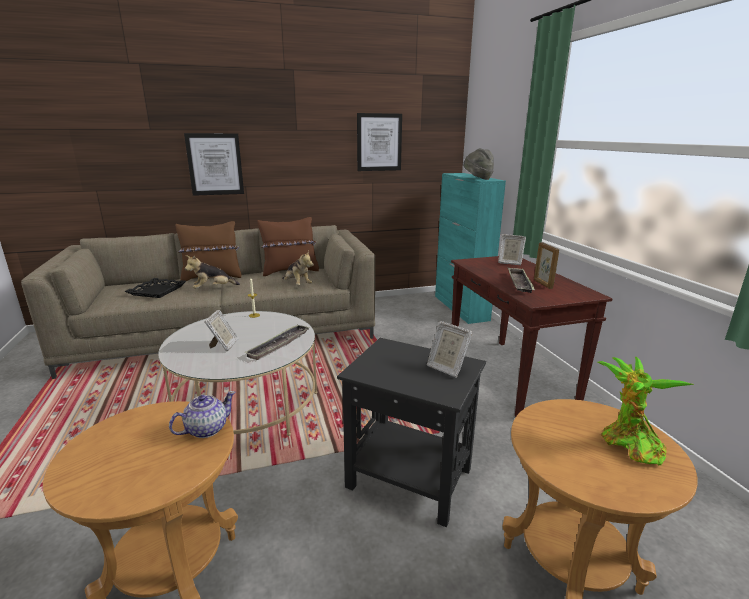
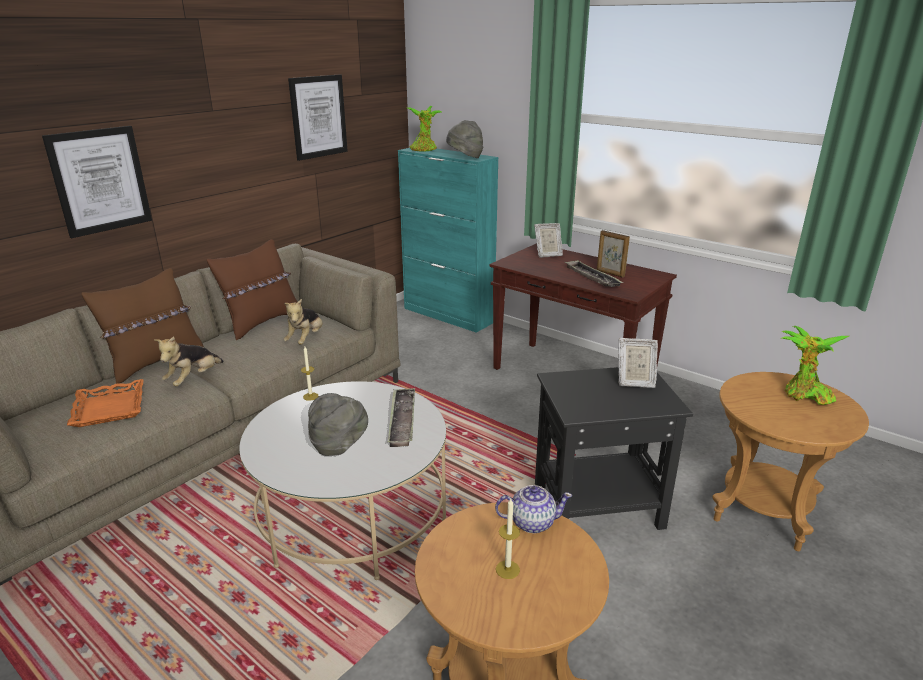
camera: 35 degrees left, 5 degrees up
black tray [125,278,186,298] -> orange tray [67,379,144,427]
teapot [169,391,235,438] -> teapot turned 75 degrees clockwise [495,485,572,533]
picture frame [204,310,239,351] -> grey hat [308,393,368,456]
plush toy [282,251,314,285] -> plush toy turned 90 degrees clockwise [283,299,323,345]
none -> potted plant [407,106,441,151]
none -> candle [496,499,520,579]

